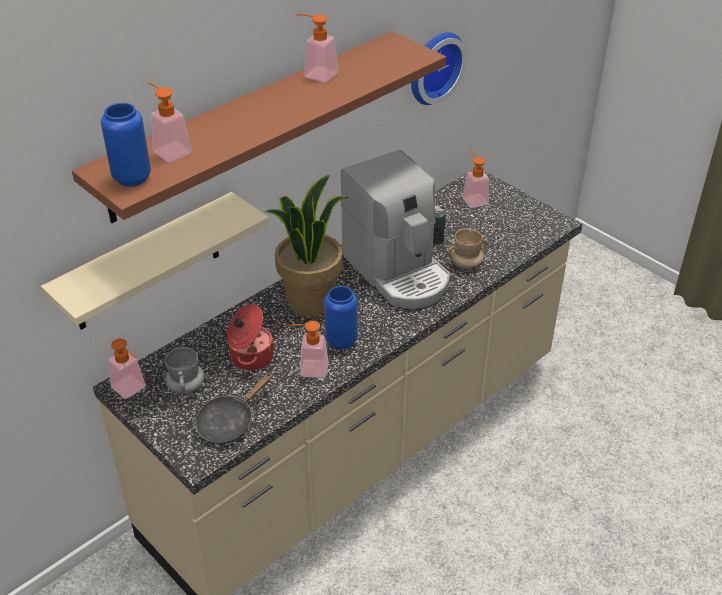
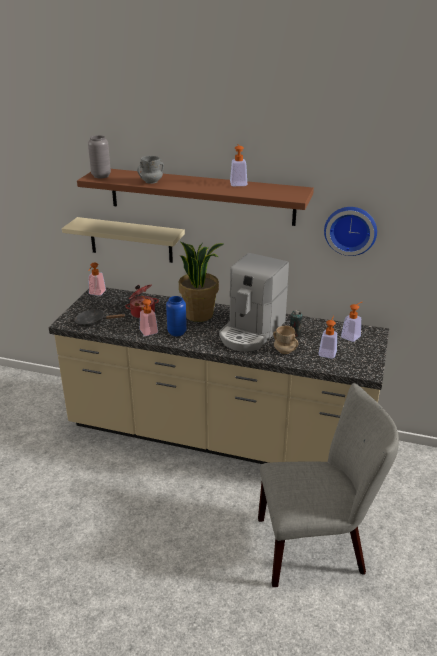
camera: 60 degrees right, 10 degrees down
blue vase [101,103,151,187] -> grey vase [88,135,111,178]
soap dispenser [147,82,192,162] -> soap dispenser moved to [318,315,337,359]
grey mug [165,347,204,394] -> grey mug moved to [137,156,164,184]
none -> grey chair [258,383,399,587]

